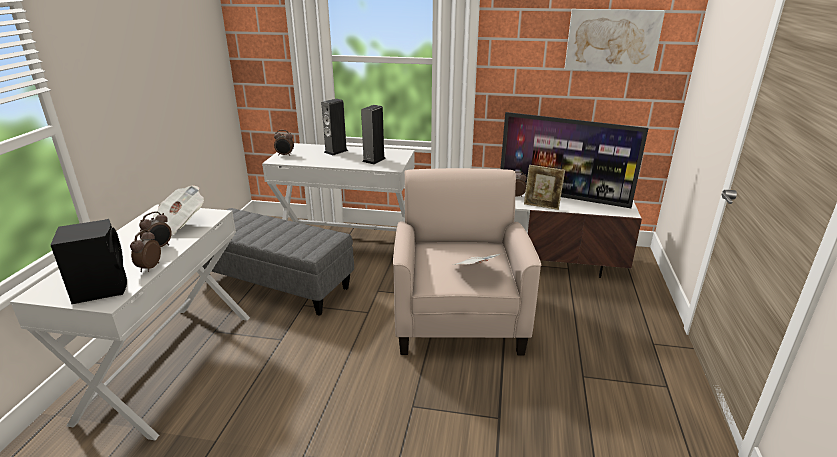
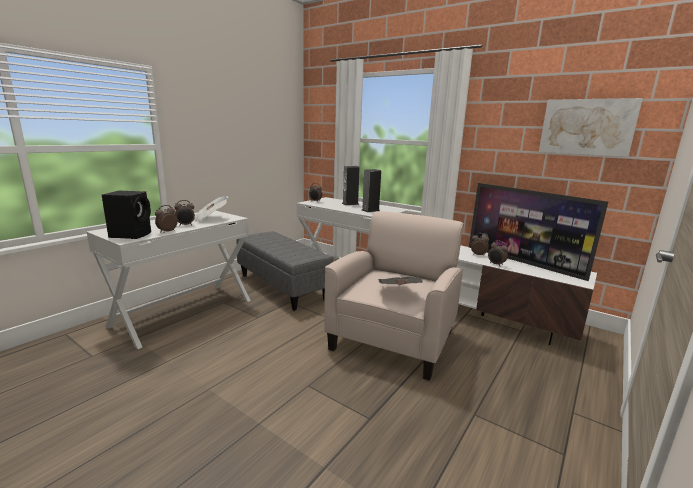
camera: 25 degrees right, 10 degrees down
picture frame [524,165,565,210] -> alarm clock [488,240,508,266]

